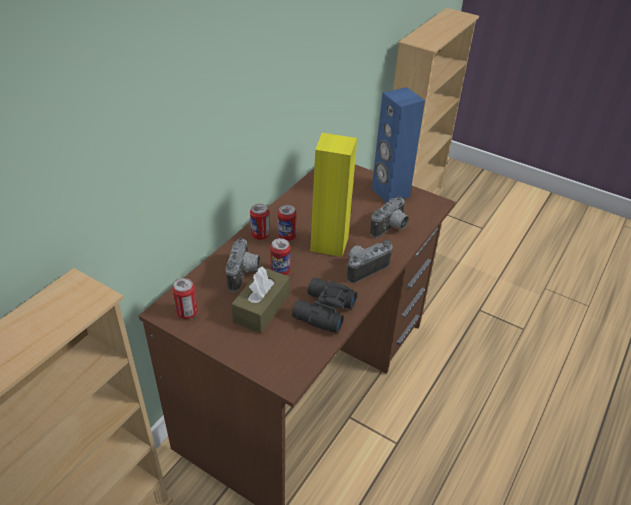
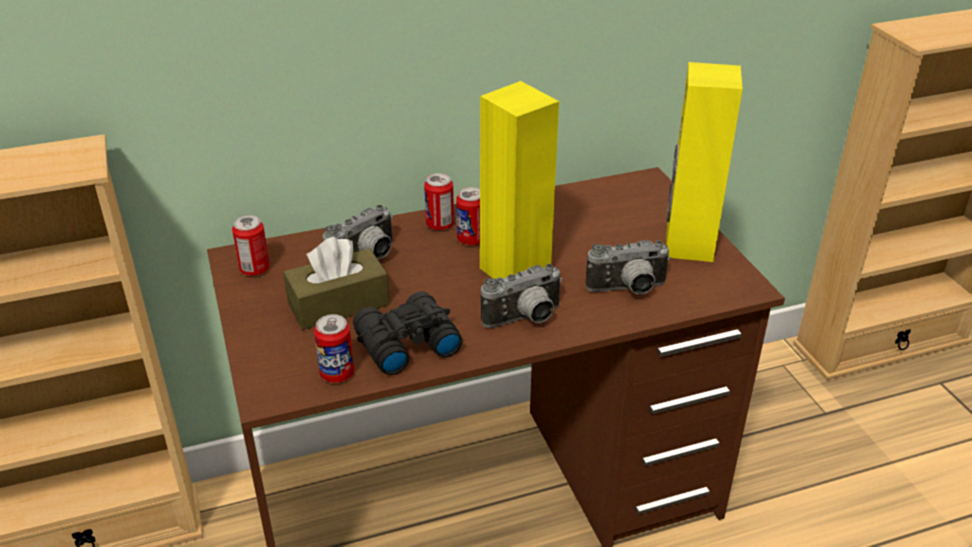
camera: 40 degrees right, 5 degrees down
can [270,238,290,275] -> can moved to [314,314,354,383]
camera [346,240,393,283] -> camera turned 150 degrees clockwise [481,264,563,328]
blue speaker [372,87,425,203] -> yellow speaker [666,62,743,262]

